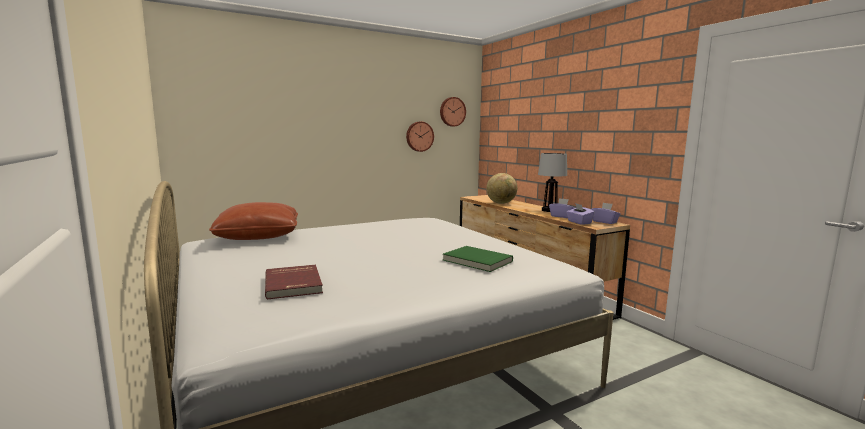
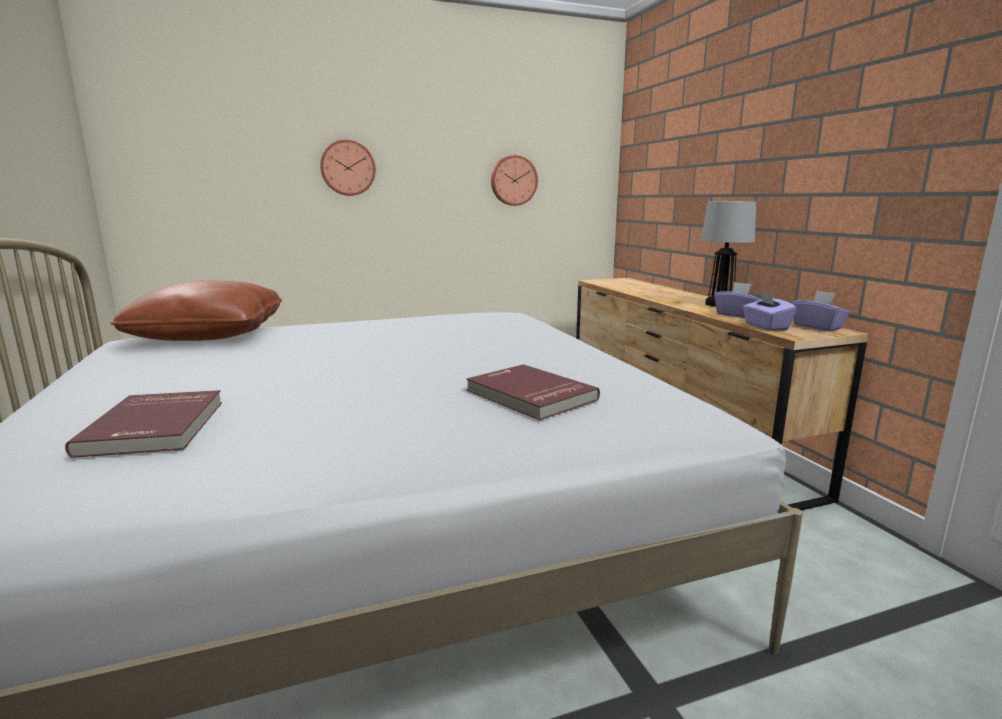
camera: 10 degrees right, 5 degrees up
wall clock [440,97,466,127] -> wall clock moved to [320,139,376,196]
green book [443,246,513,272] -> red book [467,364,600,420]
globe [486,173,517,204] -> none

